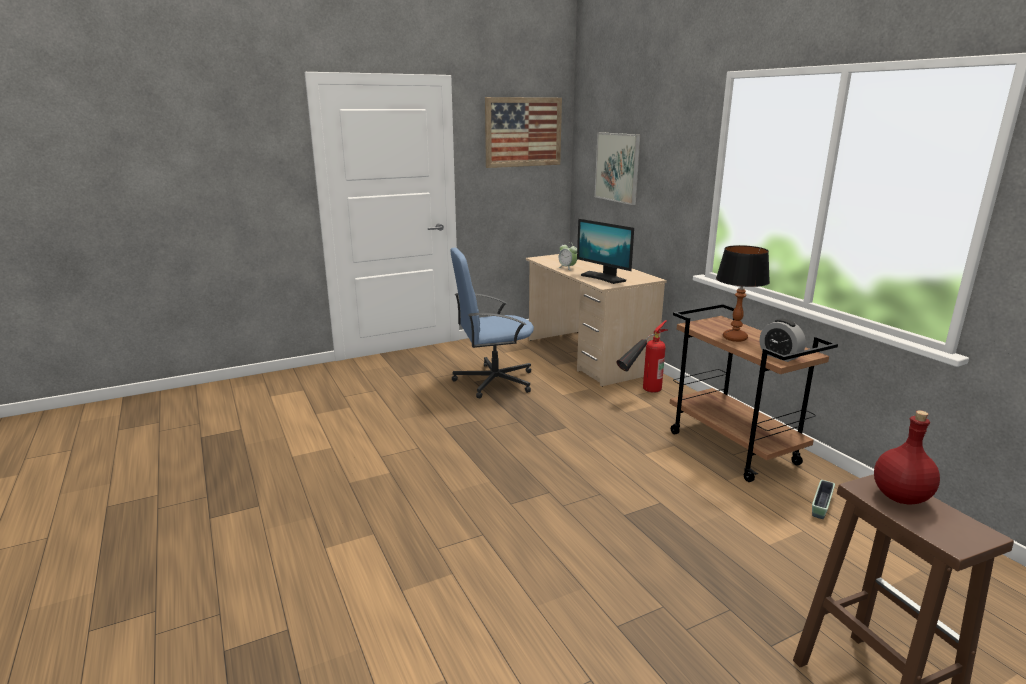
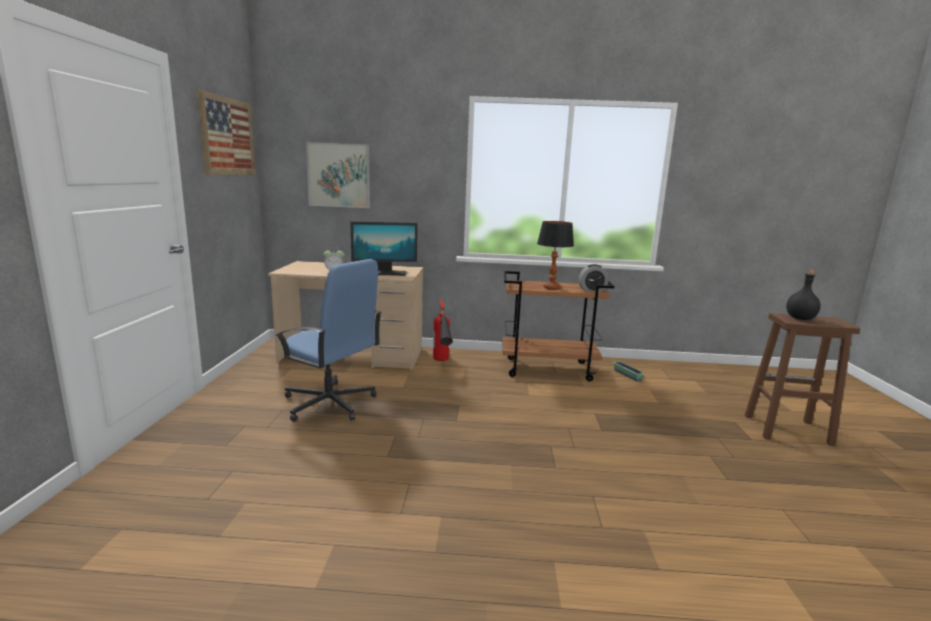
camera: 60 degrees left, 5 degrees down
blue office chair [450,248,534,399] -> blue office chair turned 75 degrees counterclockwise [275,259,382,422]
red bottle [874,410,940,504] -> black bottle [786,270,821,320]

